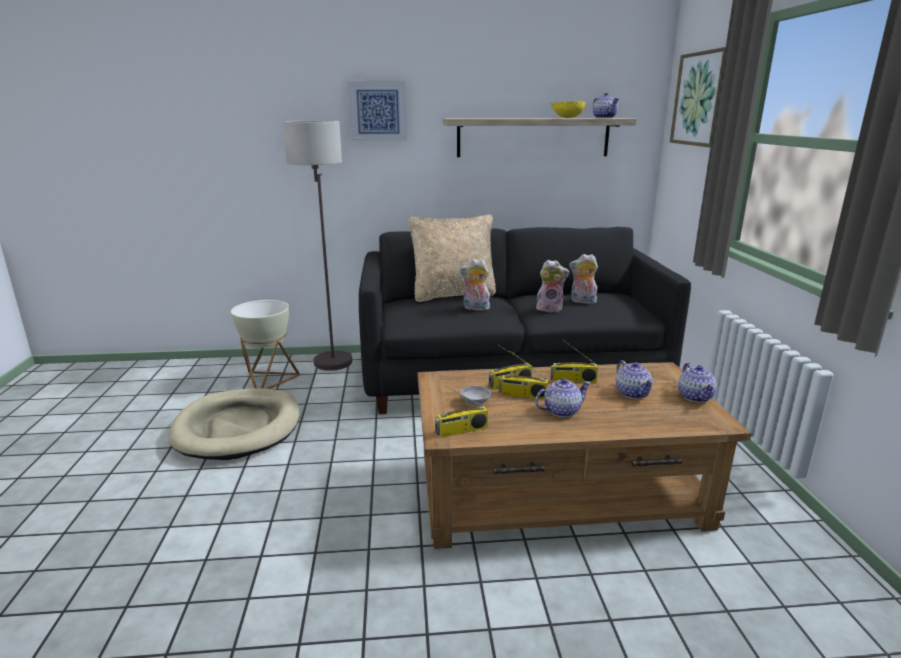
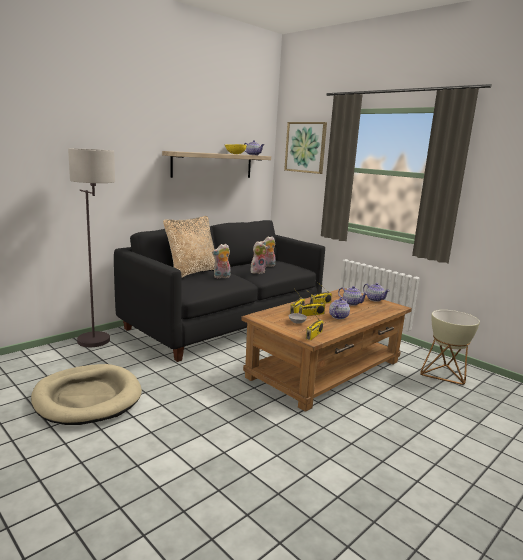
camera: 40 degrees left, 5 degrees down
planter [231,300,300,389] -> planter moved to [420,310,480,385]
picture [348,81,407,141] -> none

